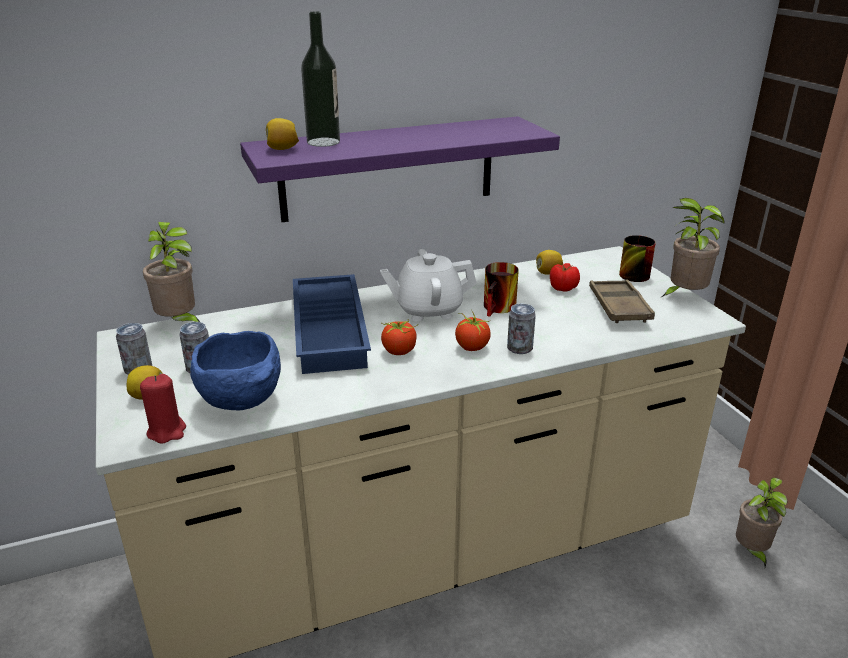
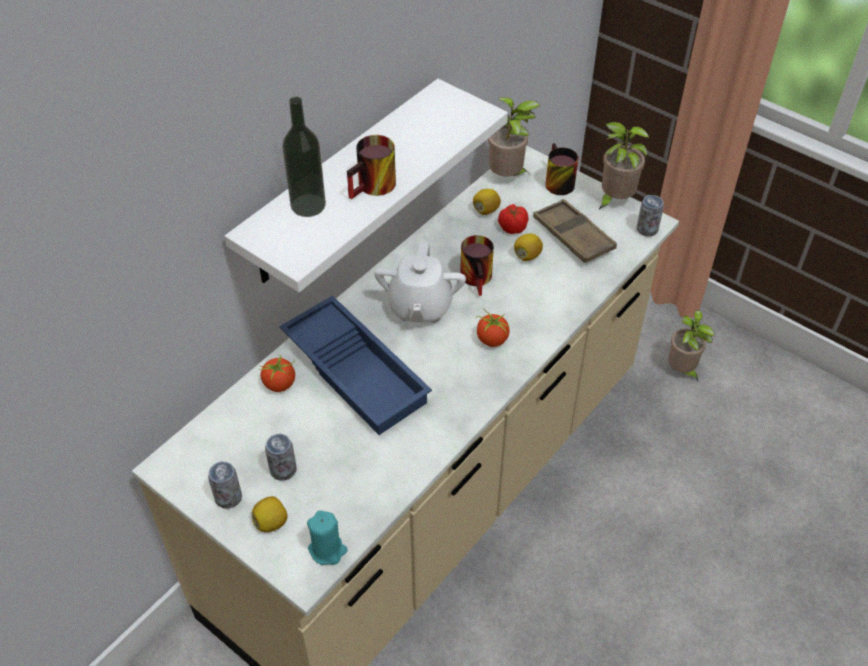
camera: 30 degrees left, 20 degrees up
red candle [140,374,186,444] -> turquoise candle [307,511,348,565]
potted plant [143,222,200,322] -> potted plant moved to [488,97,541,176]
blue bowl [190,331,281,411] -> none
purple shelf [240,116,560,222] -> white shelf [225,79,508,292]
lemon [266,118,299,150] -> lemon moved to [514,234,543,261]
white teapot [380,249,477,322] -> white teapot turned 45 degrees counterclockwise [374,242,466,323]
tomato [381,319,418,355] -> tomato moved to [259,354,295,392]
can [507,303,536,354] -> can moved to [636,195,664,237]
none -> mug [347,135,396,199]

